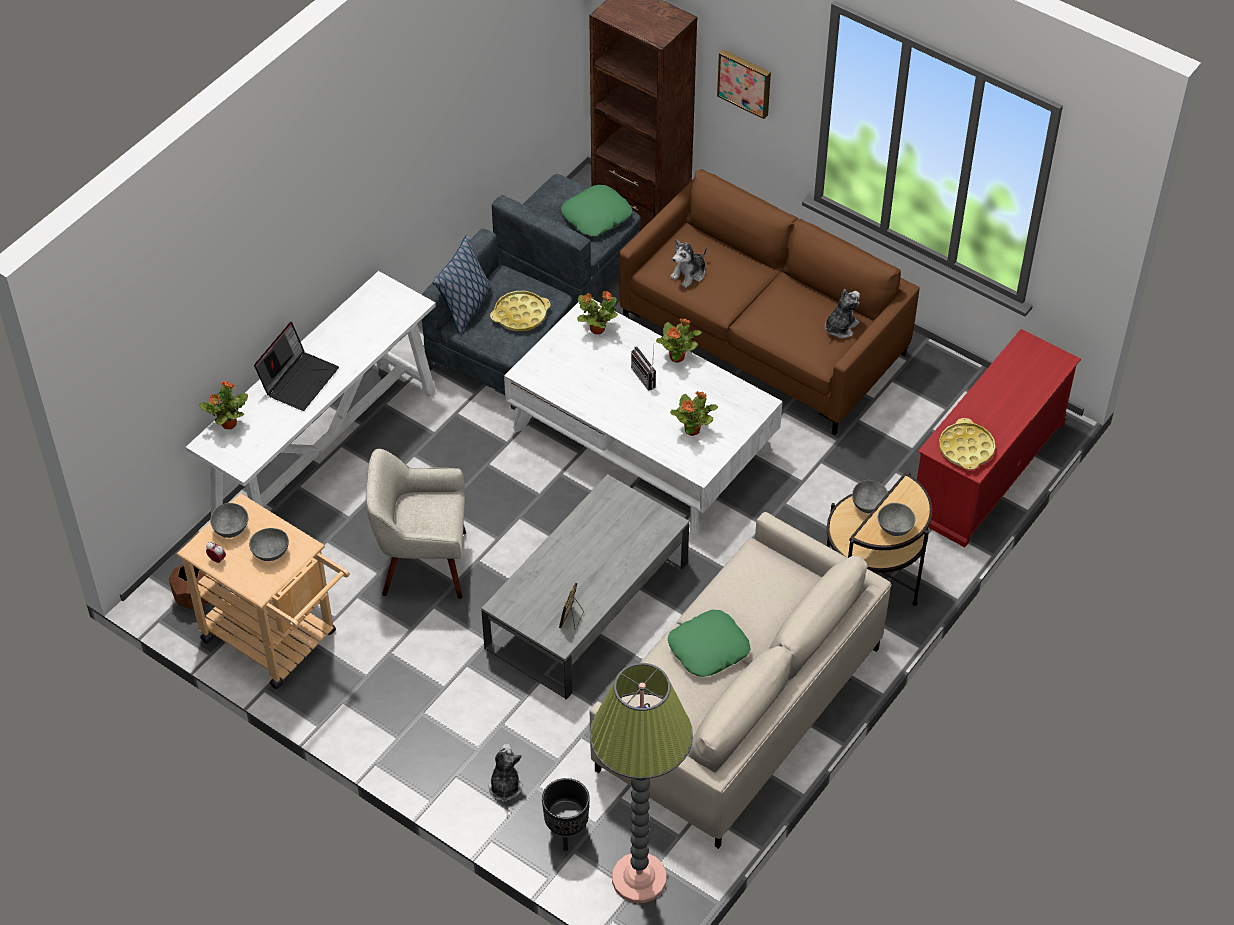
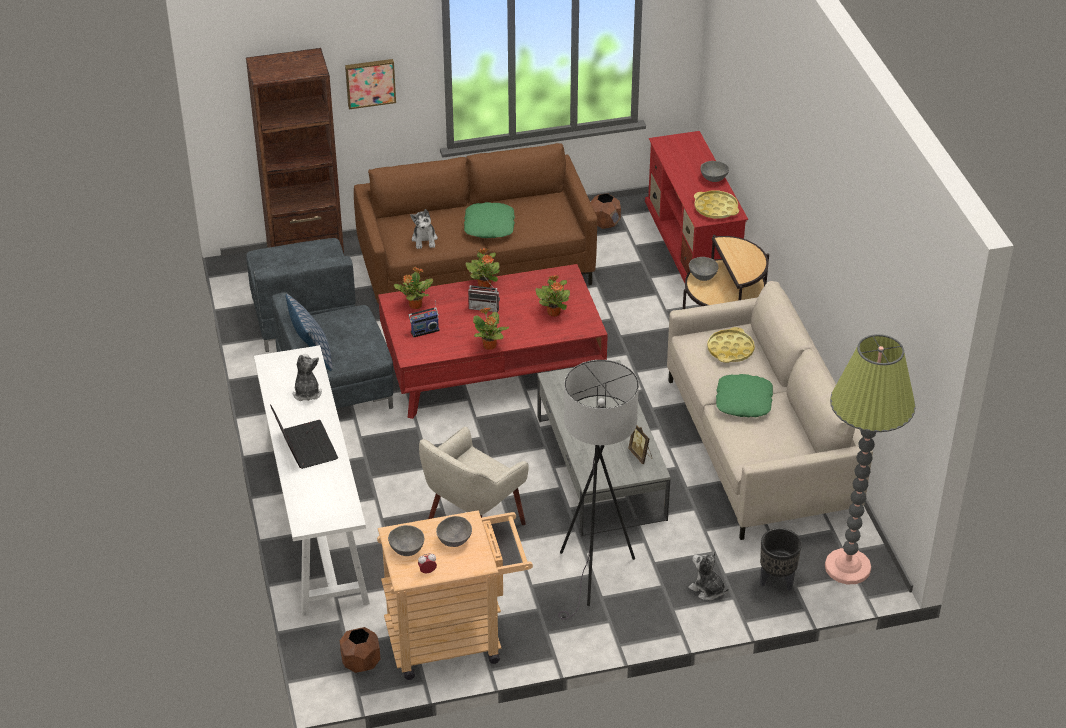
camera: 50 degrees left, 10 degrees down
potted plant [199,381,248,429] -> potted plant moved to [473,307,509,350]
yellow tray [490,291,551,331] -> yellow tray moved to [707,327,755,363]
white coffee table [504,299,783,534] -> red coffee table [378,264,608,419]
green pillow [561,185,632,236] -> green pillow moved to [464,202,515,238]
plush toy [825,289,860,339] -> plush toy moved to [293,354,322,401]
grey bowl [878,503,915,536] -> grey bowl moved to [700,161,729,182]
none -> radio [409,300,440,337]
none -> grey floor lamp [558,360,639,620]
none -> brown planter [590,193,621,229]

